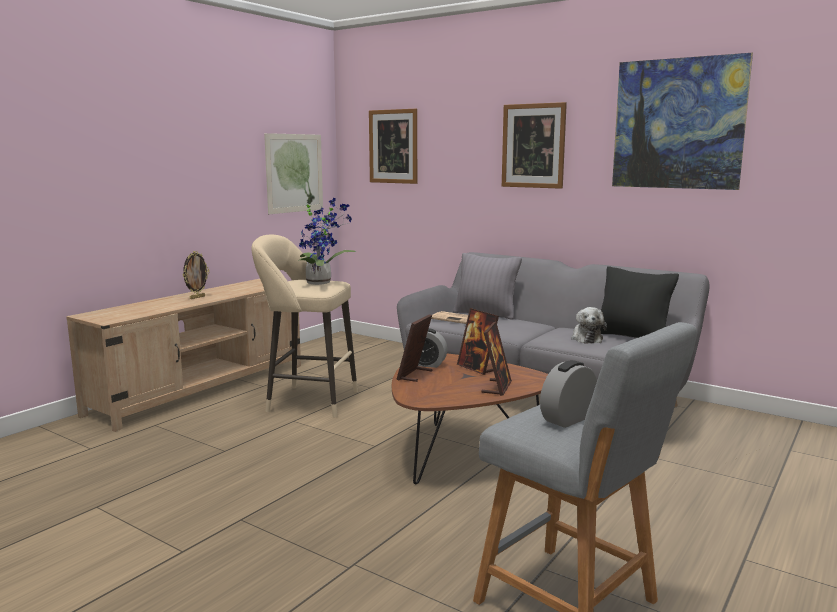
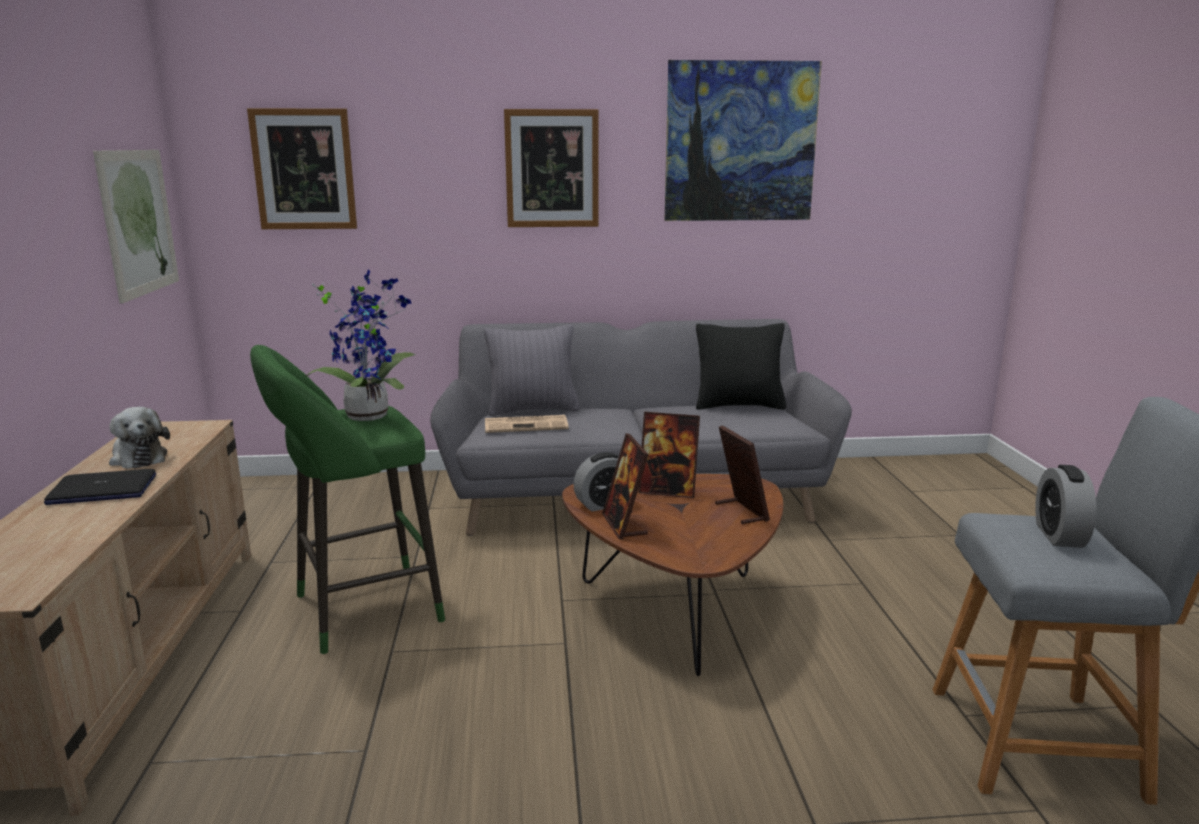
camera: 40 degrees left, 5 degrees up
picture frame [183,251,209,299] -> laptop [44,469,156,505]
beige stool [251,235,358,417] -> green stool [250,345,445,654]
plush toy [571,307,607,343] -> plush toy moved to [109,407,170,469]

